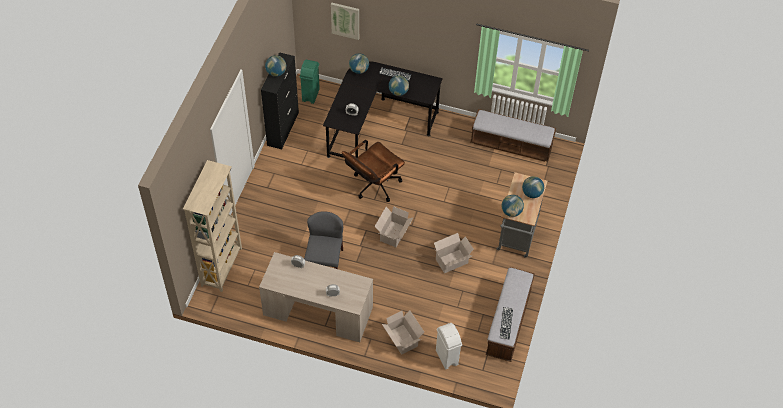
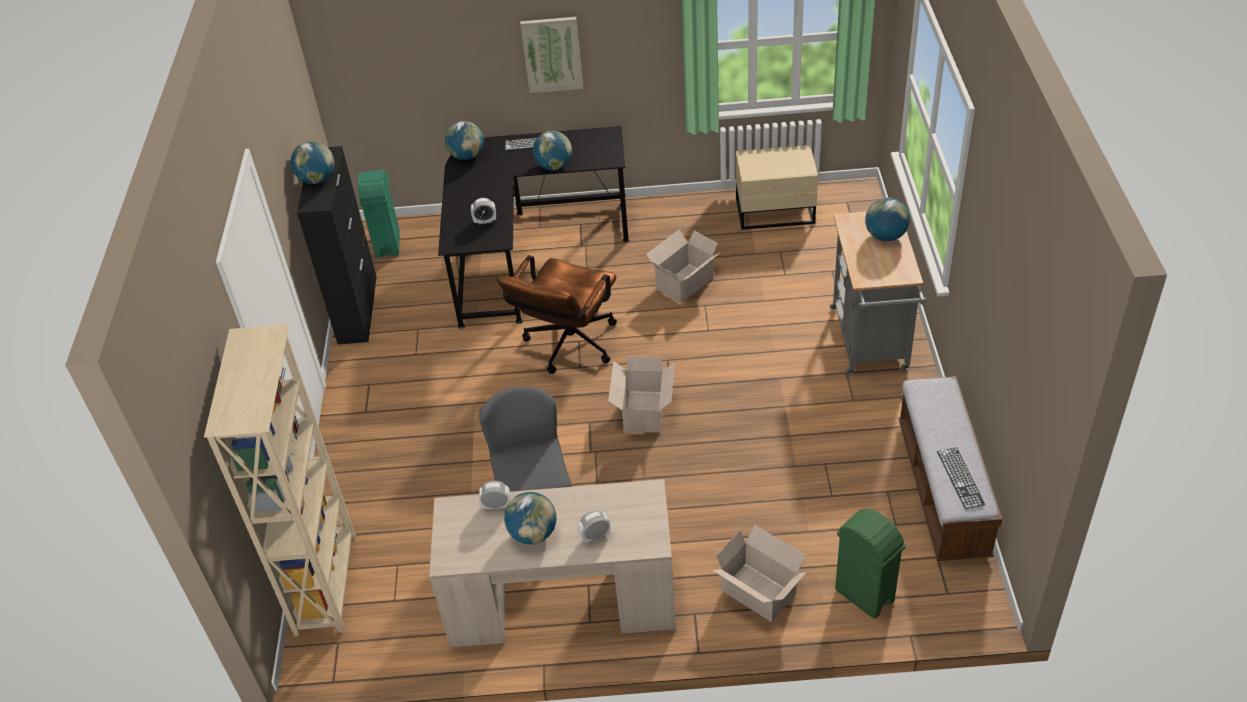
camera: 15 degrees left, 10 degrees down
picture [331,3,359,40] -> picture moved to [520,17,583,93]
cardboard box [434,233,474,273] -> cardboard box moved to [646,229,721,303]
white trash can [436,323,462,370] -> green trash can [835,509,906,619]
bench [470,109,556,162] -> beige nightstand [736,145,818,230]
globe [502,195,524,217] -> globe moved to [504,492,556,544]

